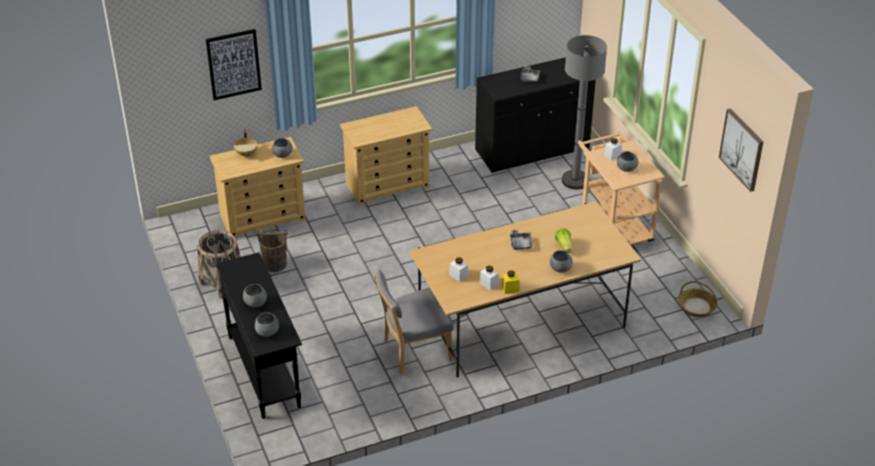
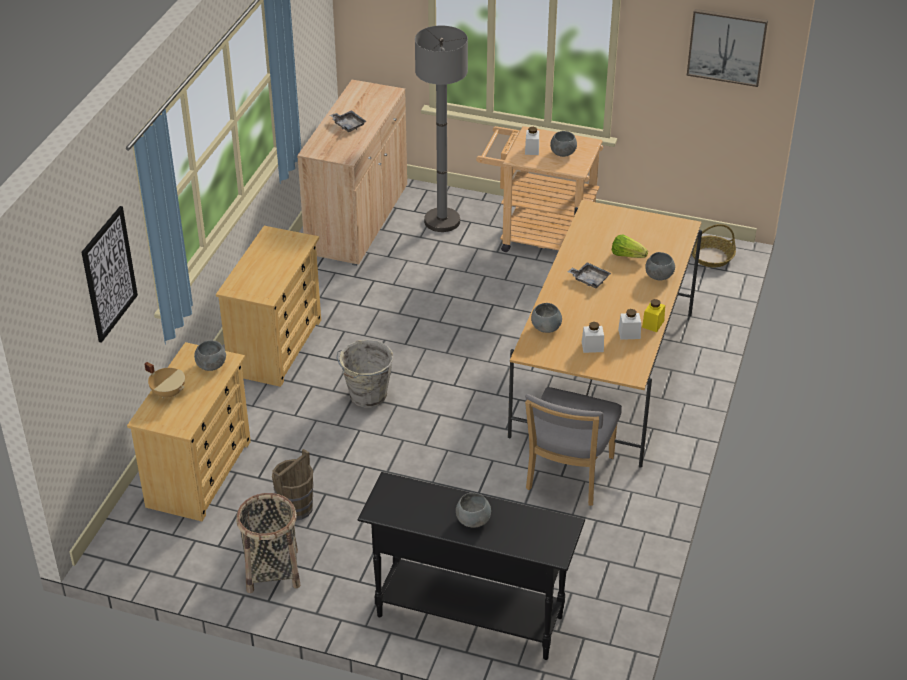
camera: 50 degrees left, 0 degrees up
grey bowl [255,312,279,337] -> grey bowl moved to [531,303,562,333]
black cabinet [475,57,596,173] -> beige cabinet [297,80,407,266]
none -> grey bucket [337,339,394,408]

